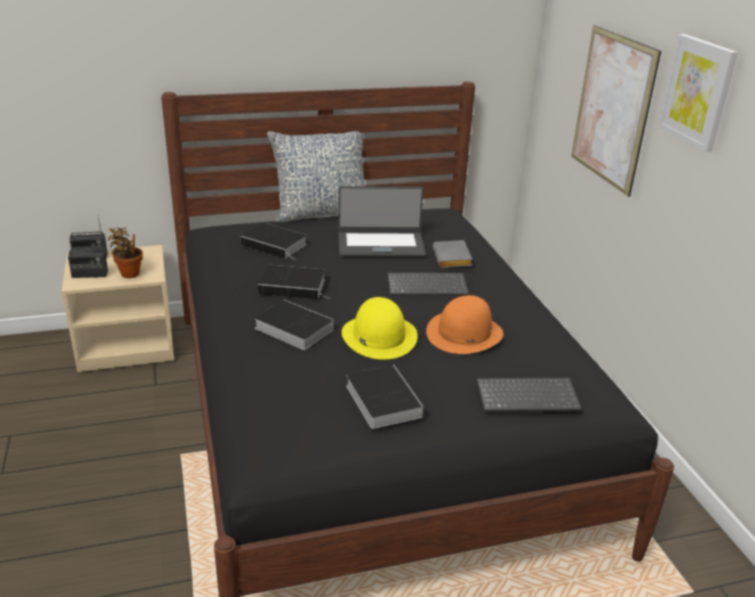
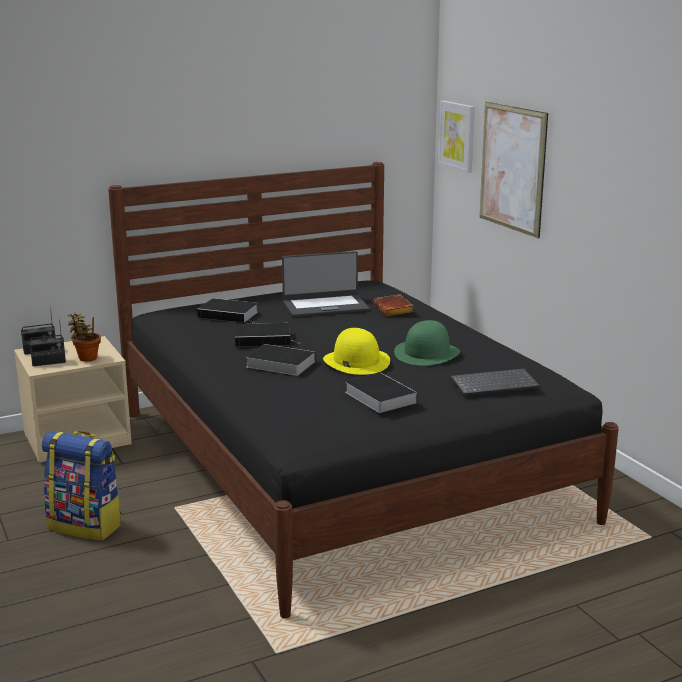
camera: 10 degrees left, 10 degrees down
pillow [267,131,365,223] -> none
keyboard [387,273,468,296] -> none
orange hat [426,295,503,354] -> green hat [394,320,460,366]
grey book [432,240,472,268] -> brown book [373,295,413,316]
picture [658,34,738,152] -> picture moved to [438,101,475,173]
none -> backpack [42,431,122,541]

